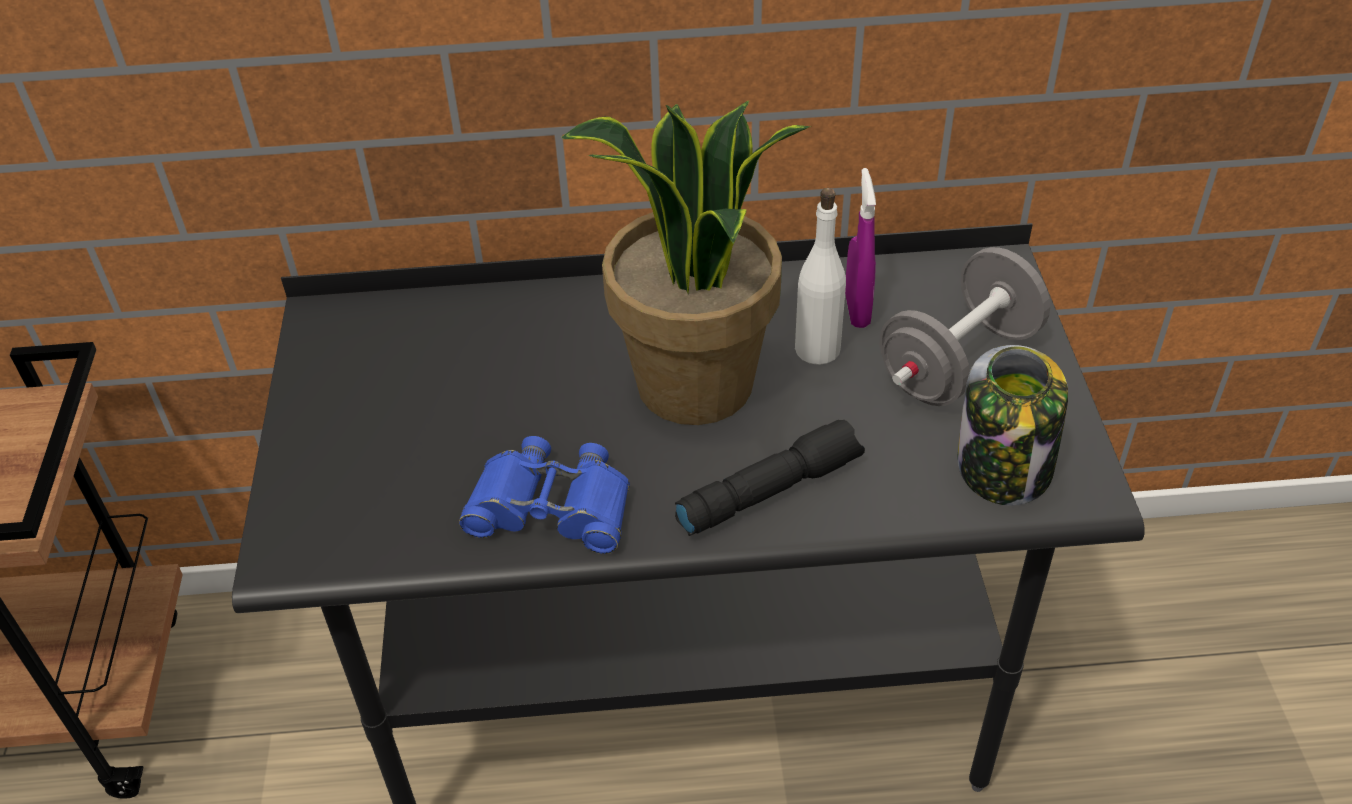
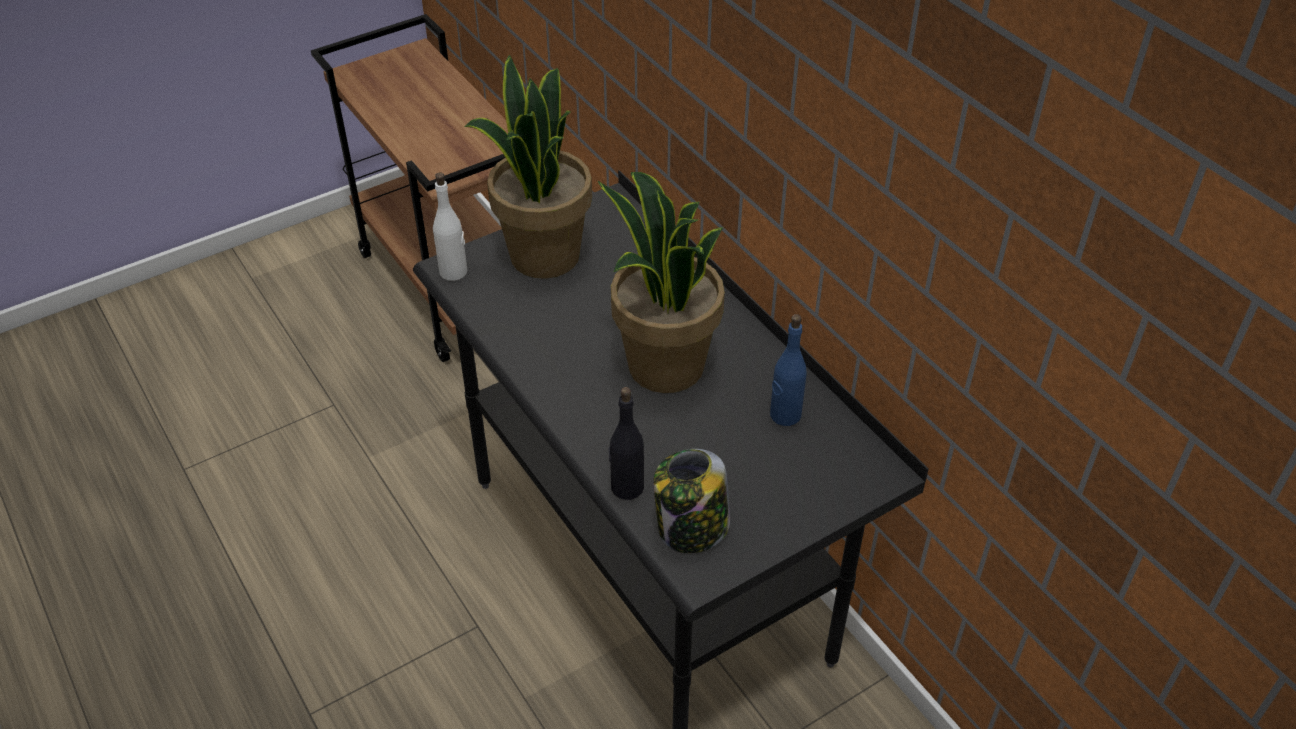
camera: 60 degrees right, 0 degrees up
blue binoculars [459,436,630,554] -> none
black flashlight [675,420,865,536] -> none
white bottle [795,188,846,365] -> white bottle moved to [433,172,467,281]
purple spray bottle [845,168,876,328] -> blue bottle [770,314,806,426]
grey dumbbell [880,247,1050,406] -> none
none -> potted plant [465,55,592,279]
none -> black bottle [609,387,644,500]

